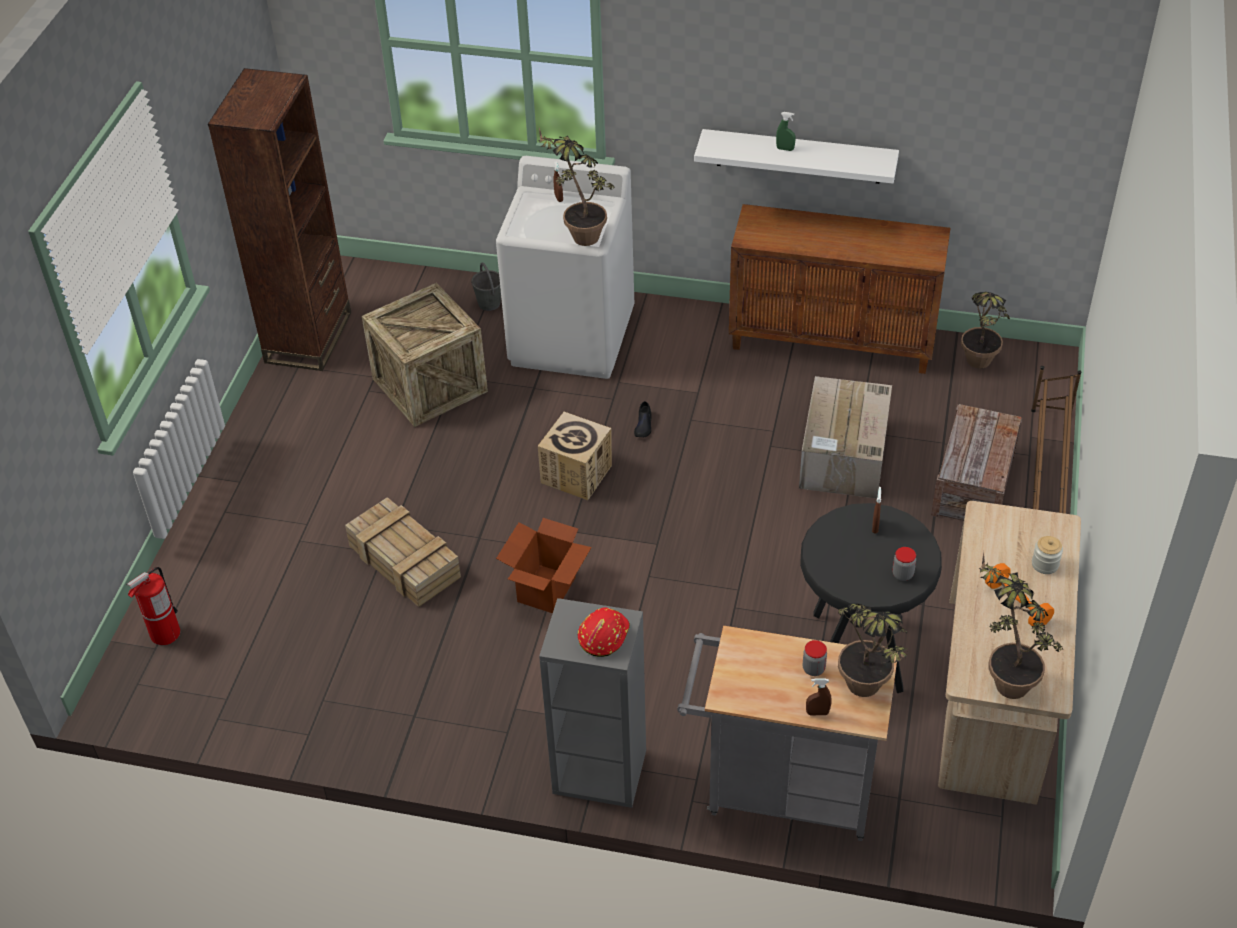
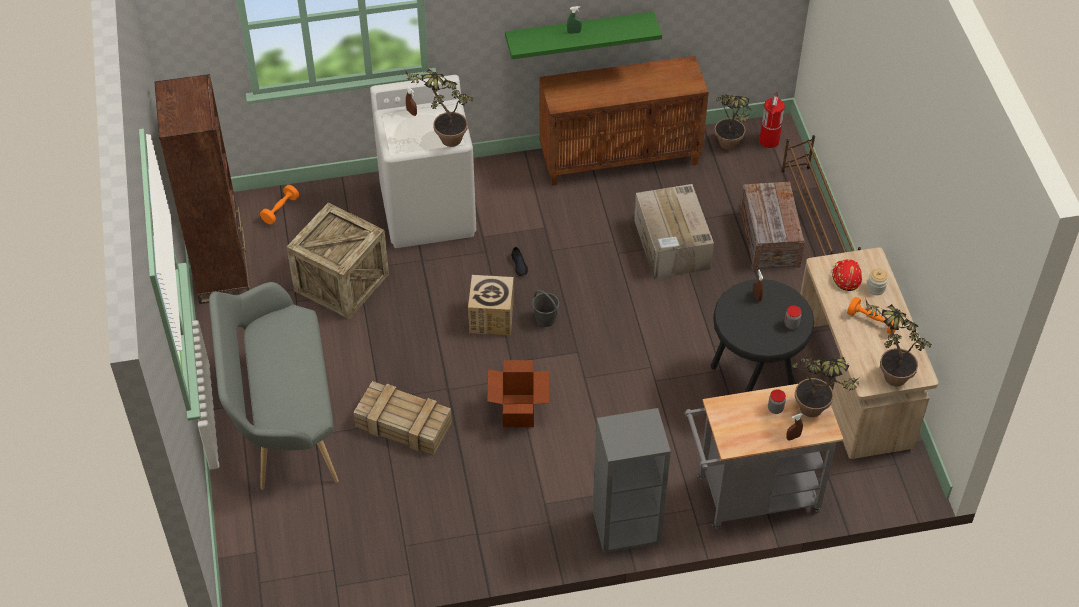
camera: 25 degrees left, 5 degrees up
fire extinguisher [126,567,180,645] -> fire extinguisher moved to [759,92,785,148]
grey bucket [471,262,501,311] -> grey bucket moved to [532,290,559,327]
red hard hat [578,607,630,657] -> red hard hat moved to [832,259,862,291]
white shelf [694,129,899,184] -> green shelf [505,12,662,59]
none -> grey bench [209,282,339,490]
none -> orange dumbbell [260,185,299,224]

